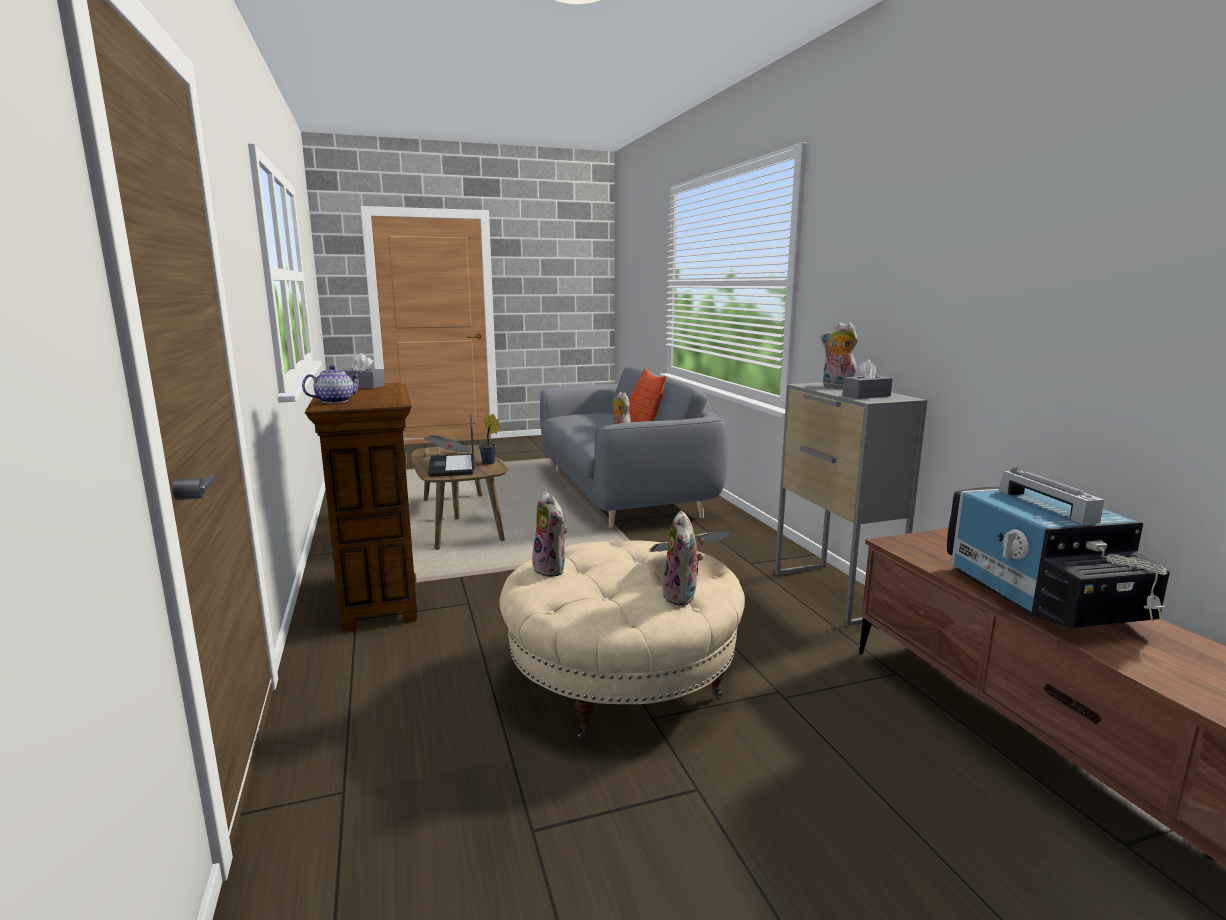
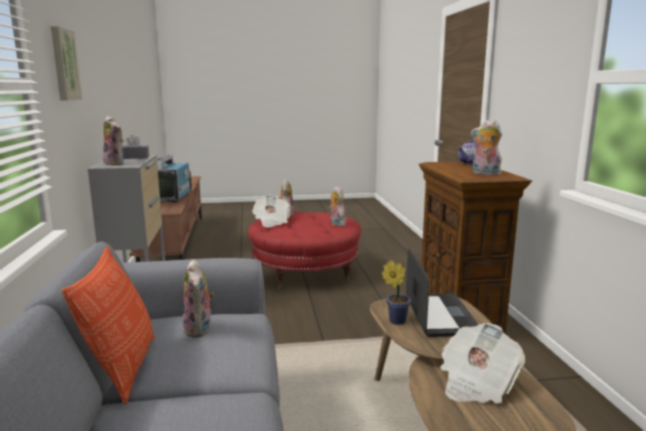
camera: 170 degrees left, 0 degrees up
grey tissue box [341,353,385,389] -> plush toy [471,120,502,176]
beige ottoman [499,541,745,740] -> red ottoman [248,212,361,289]
none -> picture [51,26,82,101]

